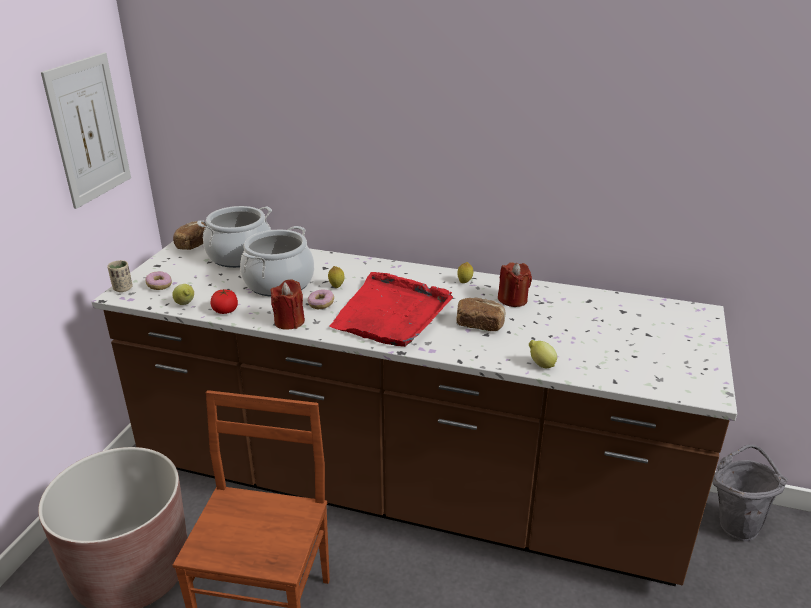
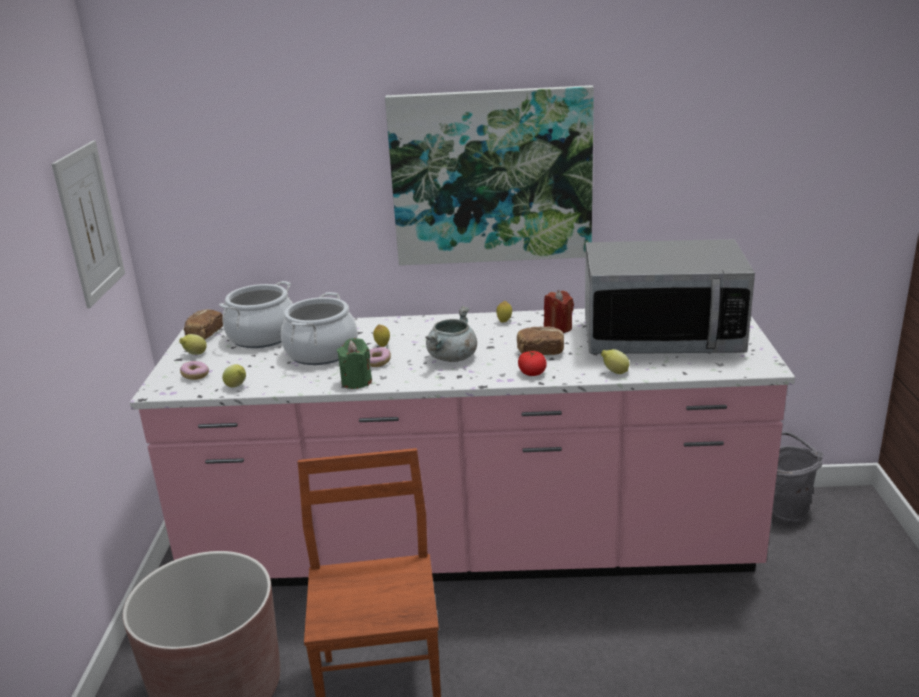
camera: 15 degrees left, 5 degrees down
brown counter [92,241,737,586] -> pink counter [130,309,795,586]
beige cup [107,260,132,292] -> none
tomato [210,289,238,314] -> tomato moved to [518,351,547,376]
red candle [271,279,305,330] -> green candle [337,338,372,389]
red tray [329,272,453,347] -> grey cooking pot [425,306,477,362]
none -> lemon [179,334,207,355]
none -> picture [385,85,594,265]
none -> microwave [585,239,755,354]

